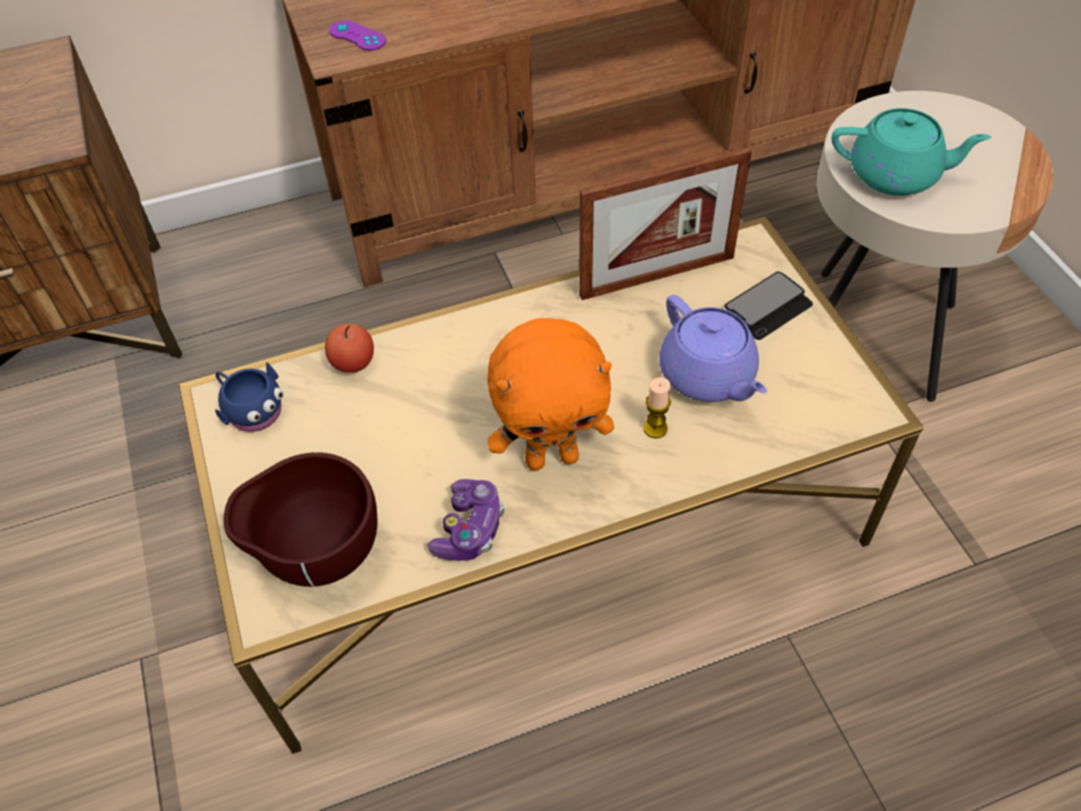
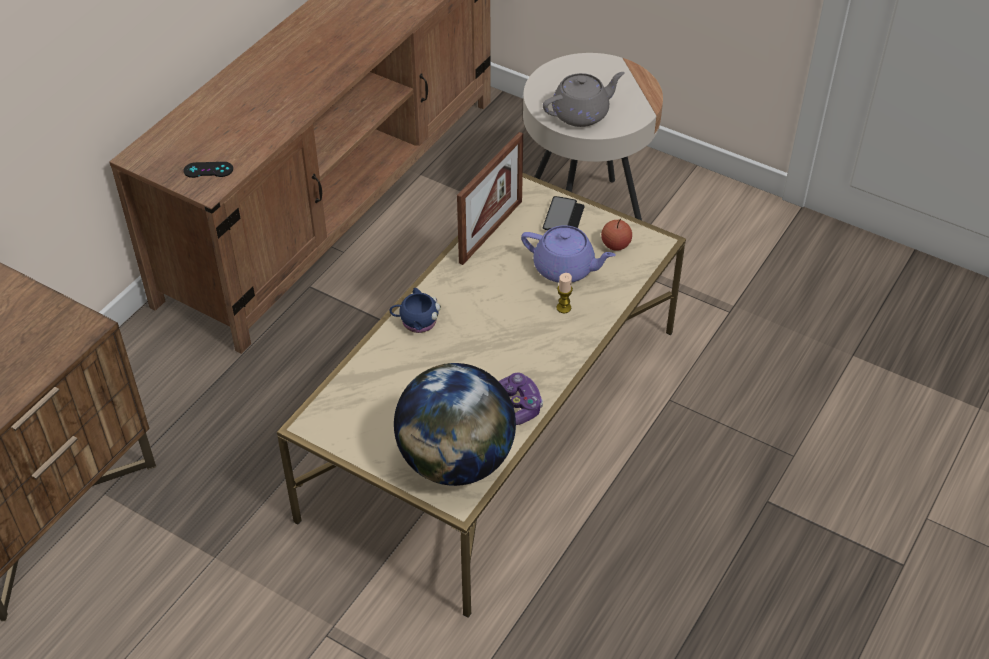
camera: 40 degrees left, 5 degrees down
blue mug [215,362,283,432] -> blue mug moved to [390,288,441,333]
brown bowl [223,452,378,587] -> globe [394,363,516,486]
apple [325,323,374,373] -> apple moved to [601,218,632,251]
purple game controller [329,21,386,51] -> black game controller [183,162,233,178]
orange plush toy [487,318,614,470] -> none
turquoise teapot [832,108,991,196] -> grey teapot [543,72,625,127]

